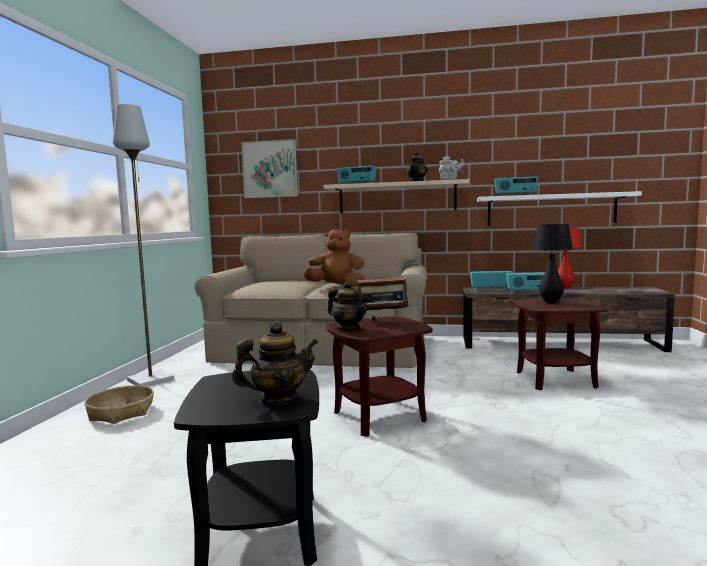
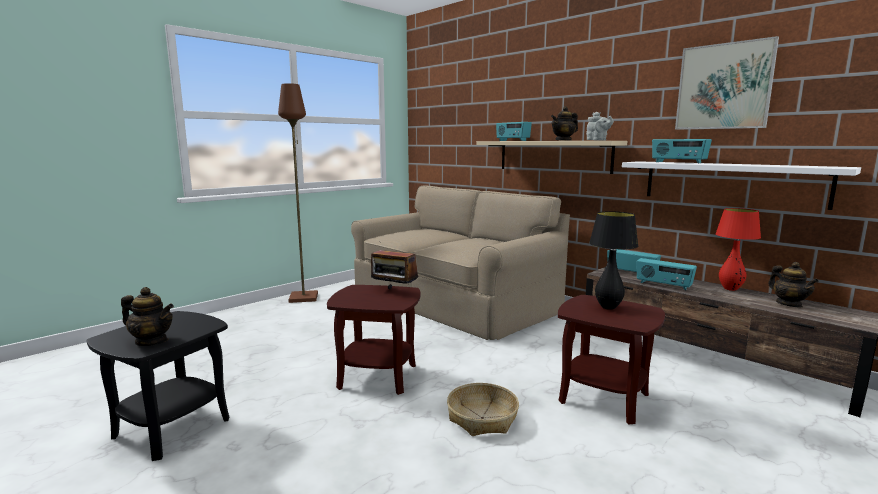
camera: 35 degrees right, 5 degrees up
basket [84,385,154,424] -> basket moved to [447,383,519,436]
grey floor lamp [113,104,174,387] -> brown floor lamp [278,83,318,303]
picture [241,139,298,198] -> picture moved to [675,36,779,130]
brown plush toy [303,229,364,287] -> none
teapot [328,281,369,331] -> teapot moved to [768,262,819,307]

